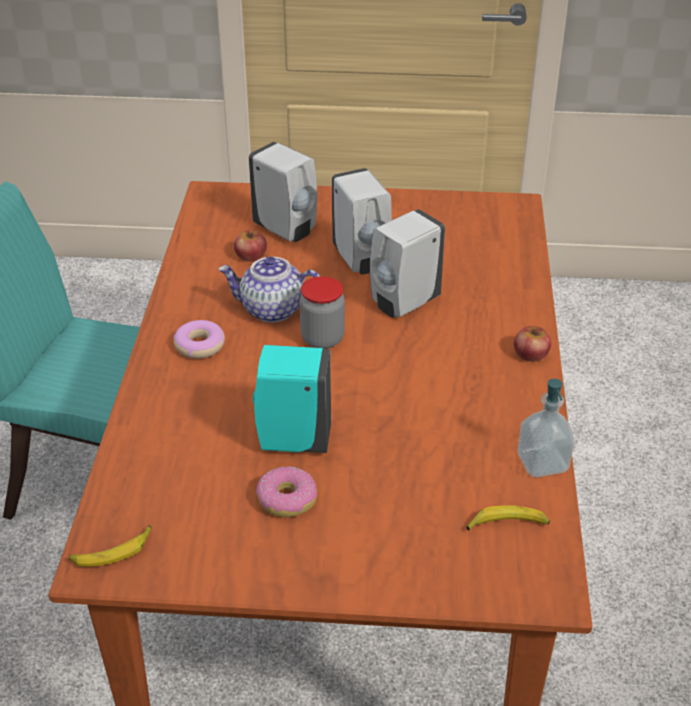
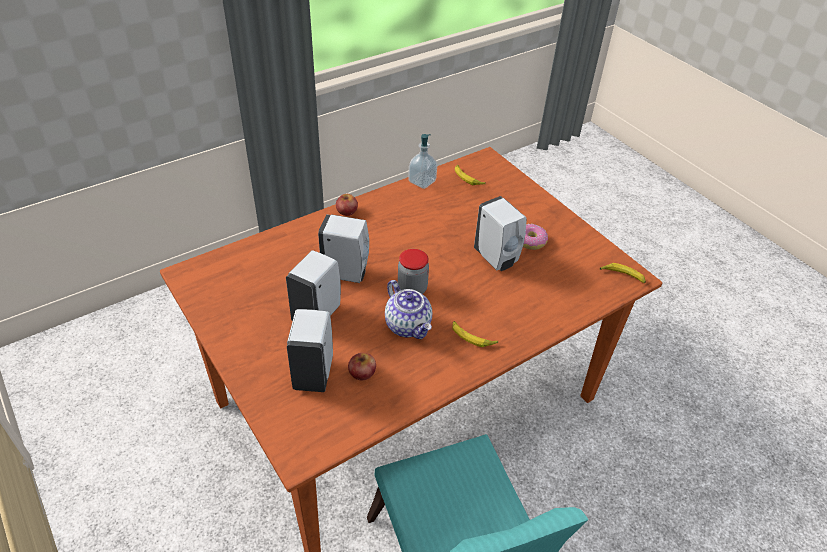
camera: 130 degrees left, 5 degrees up
donut [173,320,225,359] -> banana [452,321,498,347]
turquoise soap dispenser [253,345,331,453] -> white soap dispenser [474,196,527,271]

